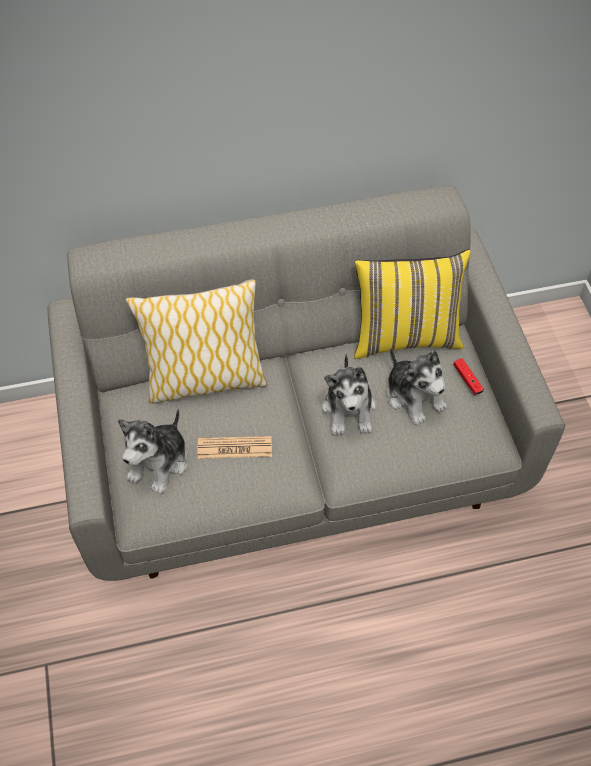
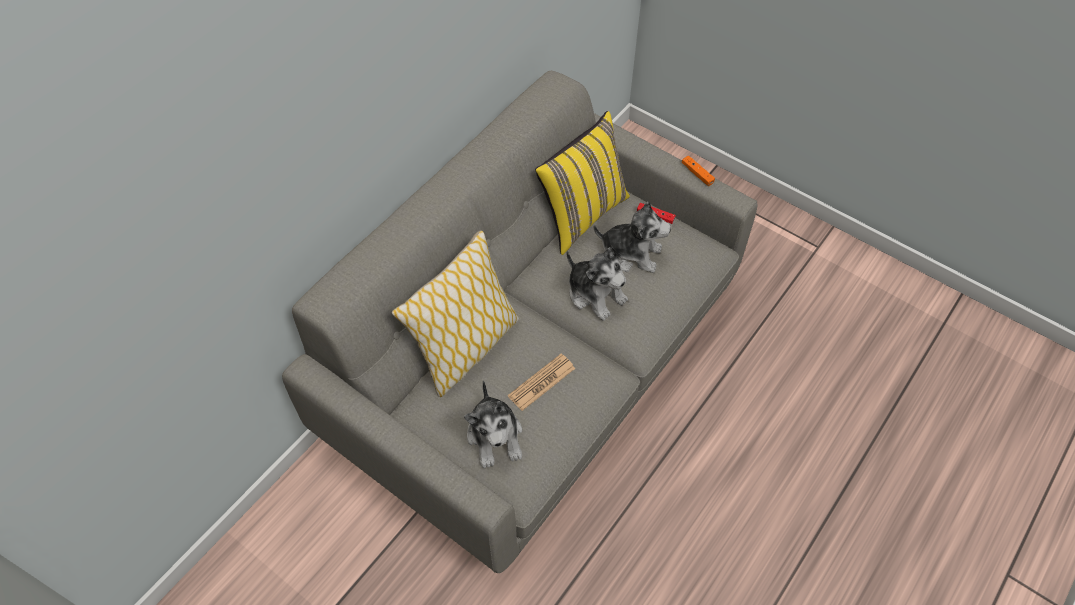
camera: 40 degrees left, 0 degrees up
none -> orange game controller [682,156,715,186]

